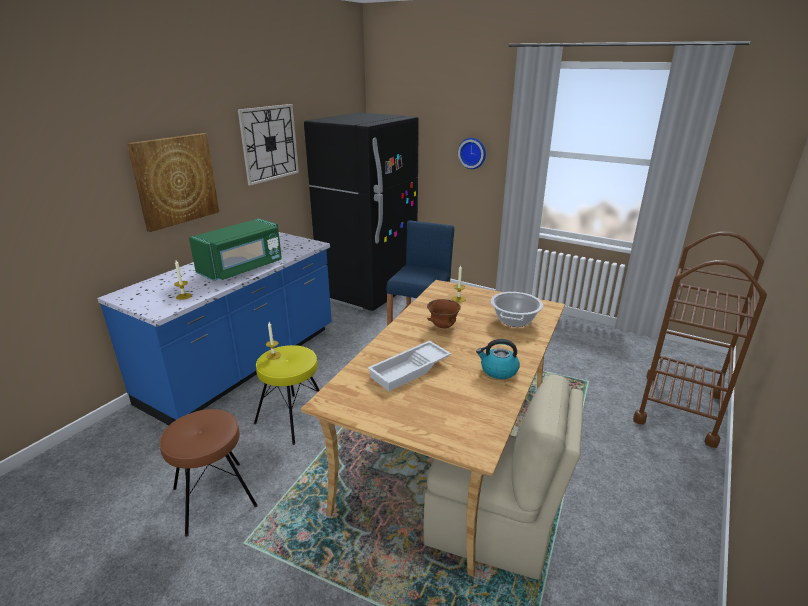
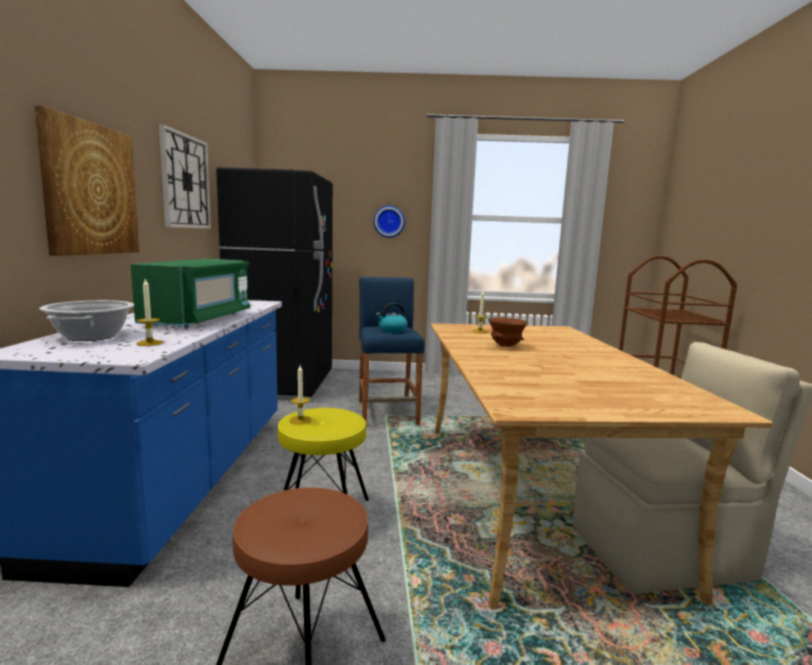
camera: 30 degrees left, 15 degrees down
white tray [368,340,452,391] -> none
kettle [476,339,520,379] -> kettle moved to [375,303,407,332]
cooking pot [491,292,543,327] -> cooking pot moved to [40,300,134,341]

